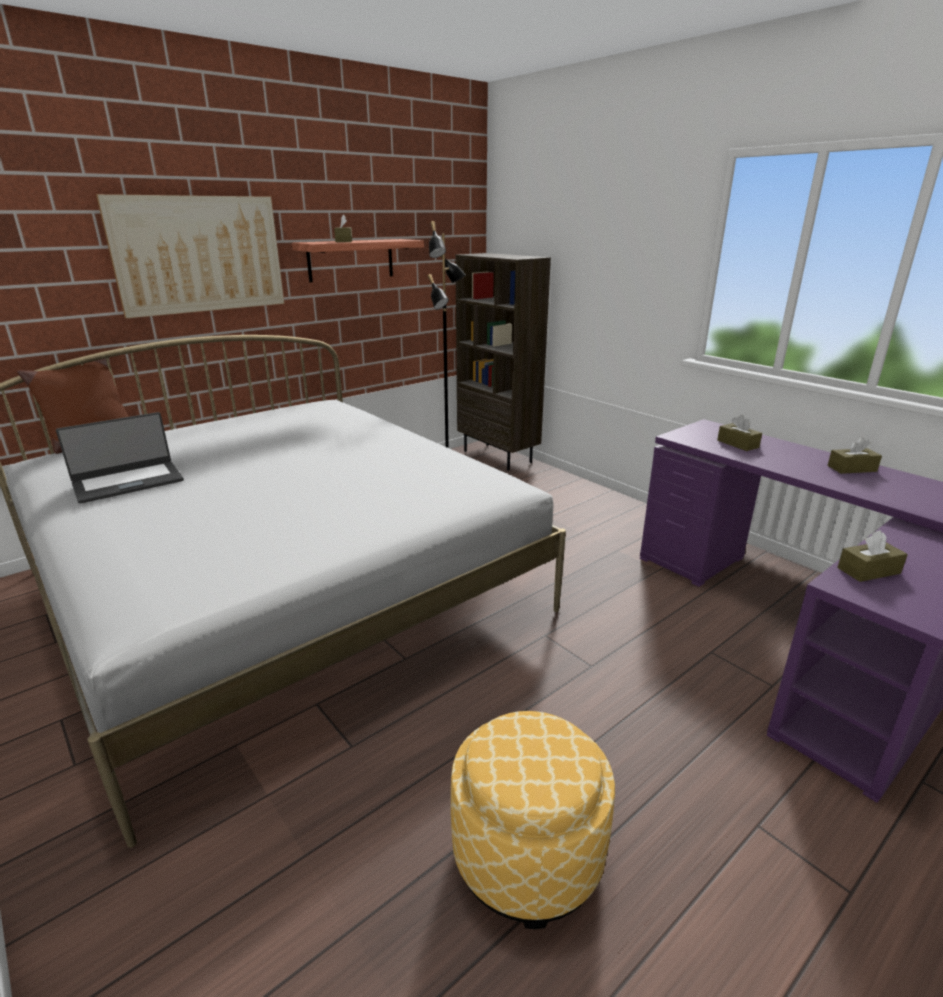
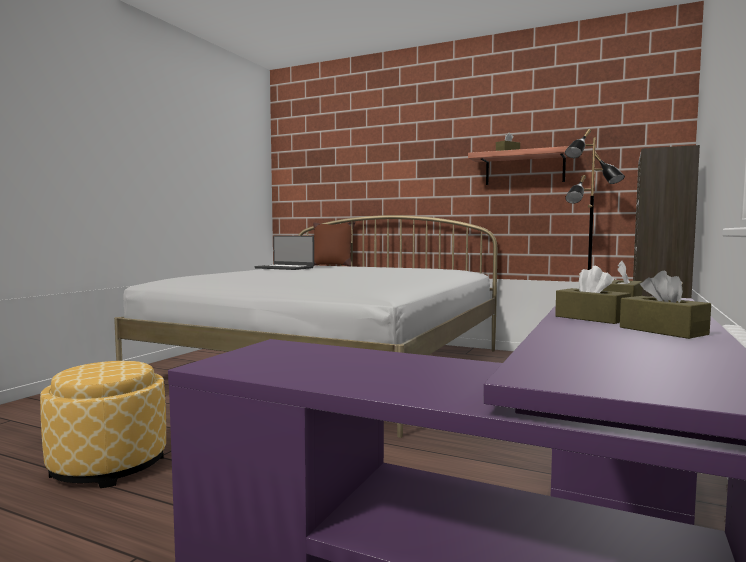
camera: 65 degrees right, 20 degrees down
picture [96,194,284,319] -> none
brown tissue box [837,530,908,582] -> brown tissue box moved to [555,266,631,324]

